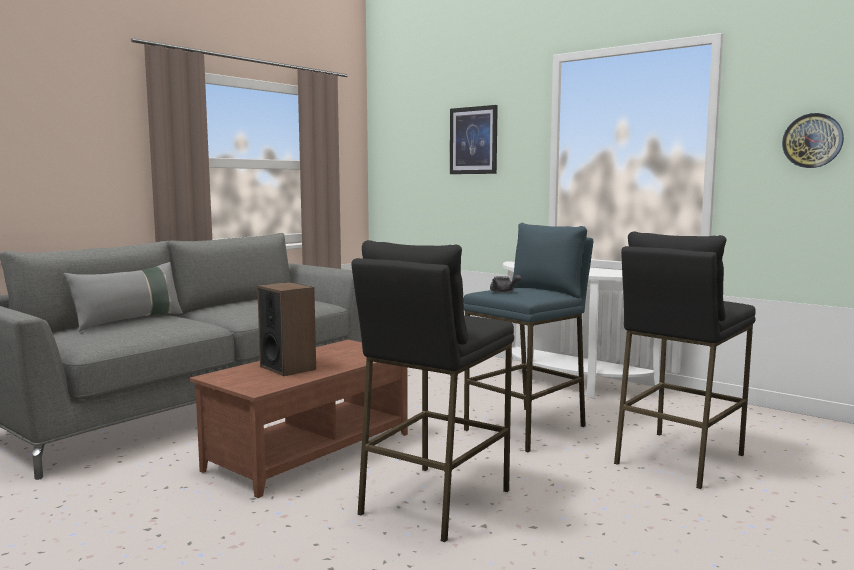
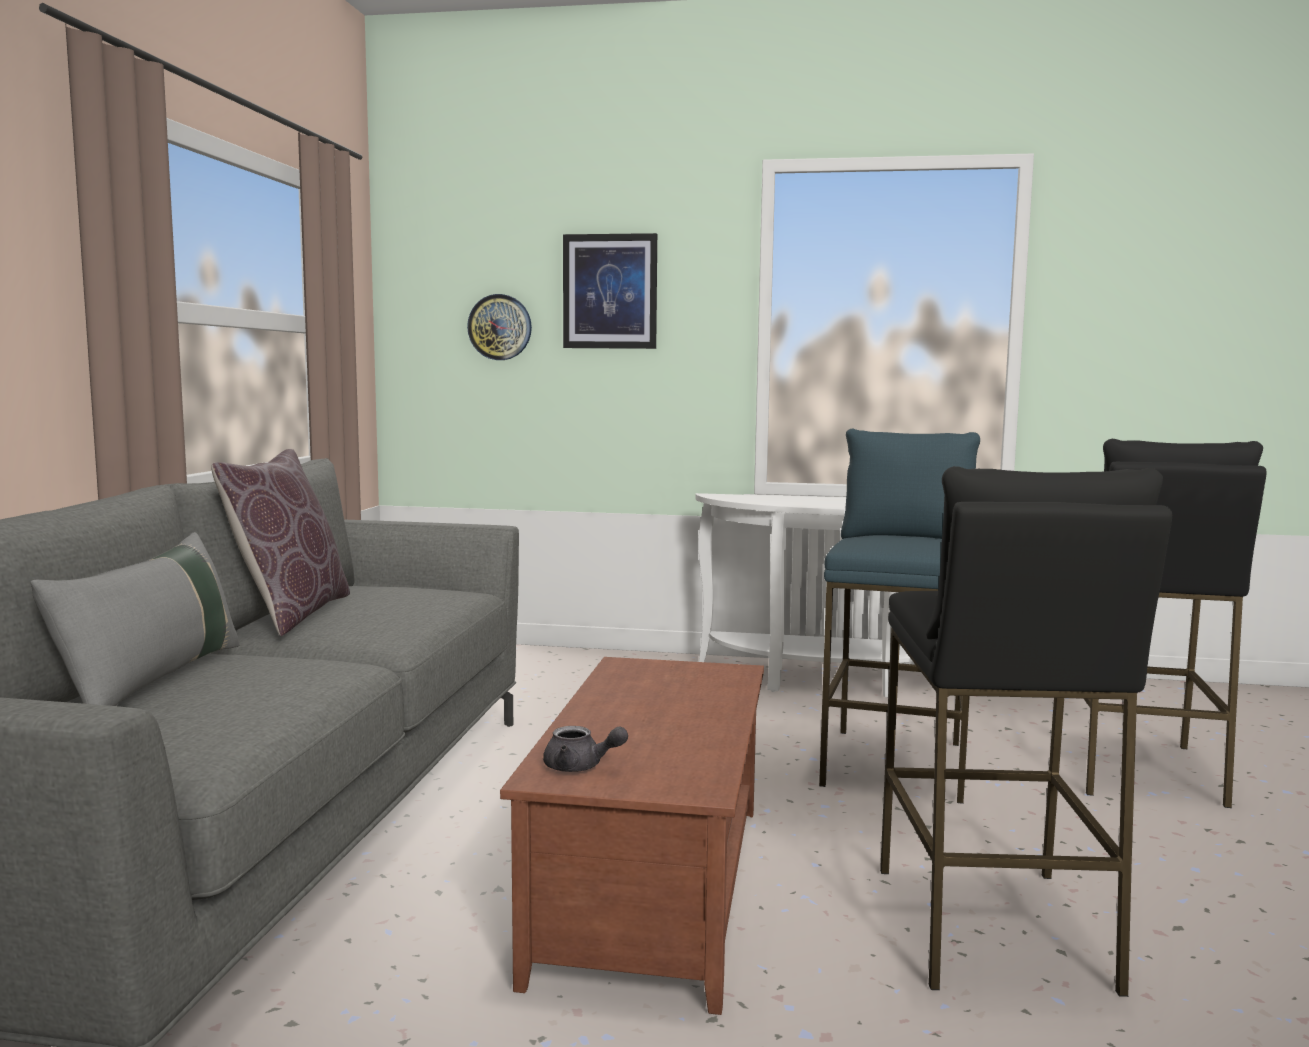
camera: 30 degrees left, 0 degrees up
speaker [257,282,316,376] -> none
grey teapot [490,275,522,293] -> grey teapot moved to [543,726,628,772]
wall clock [782,113,844,168] -> wall clock moved to [467,294,532,360]
none -> brown pillow [211,449,350,636]

